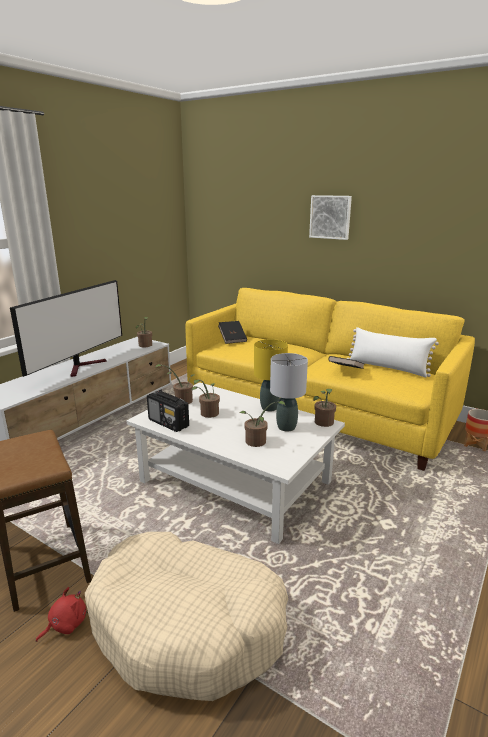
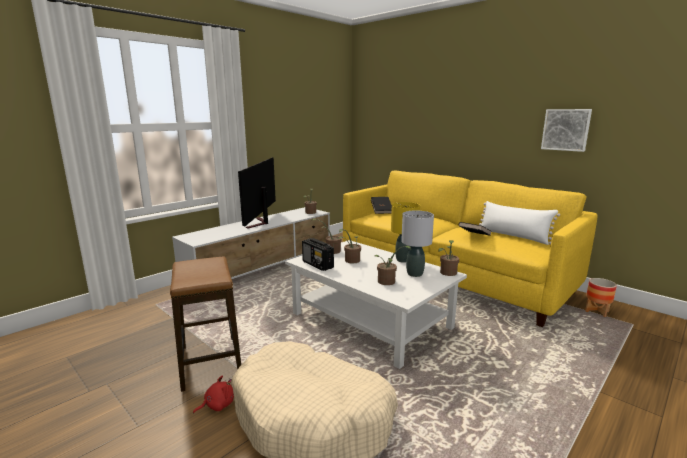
camera: 10 degrees right, 5 degrees down
television [10,280,122,377] -> television turned 150 degrees clockwise [238,157,276,229]
picture [309,195,352,240] -> picture moved to [541,109,592,152]

